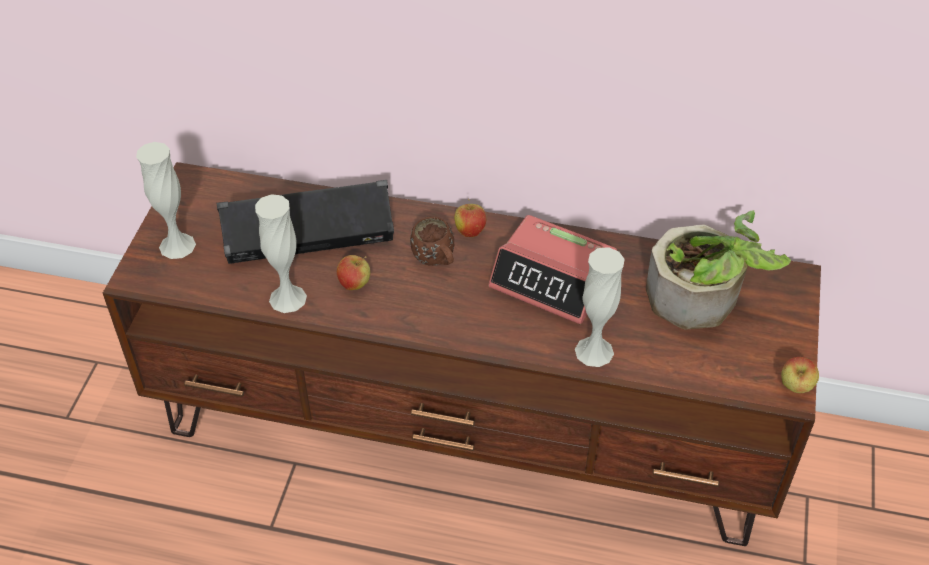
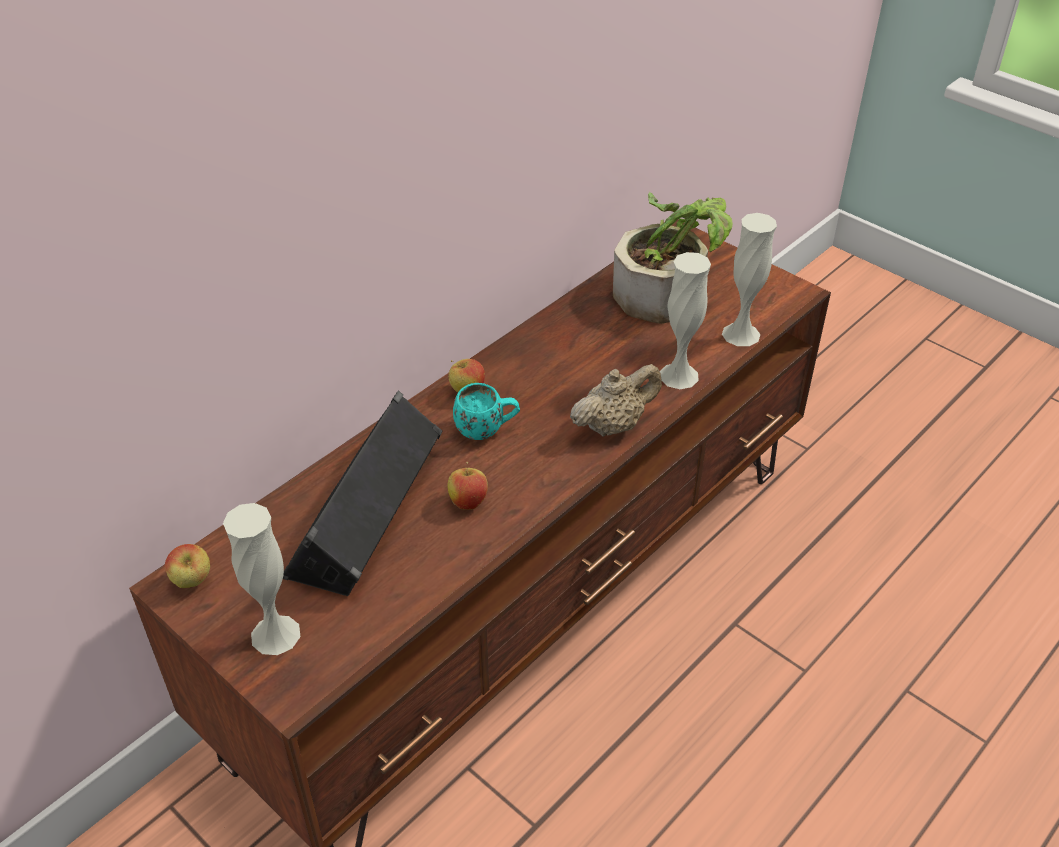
camera: 60 degrees left, 5 degrees down
white vase [255,194,307,313] -> white vase moved to [722,213,777,346]
brown mug [410,216,454,266] -> turquoise mug [453,383,520,440]
alarm clock [488,215,617,324] -> none
apple [781,357,819,393] -> apple moved to [165,544,210,588]
none -> beige teapot [570,364,662,436]

